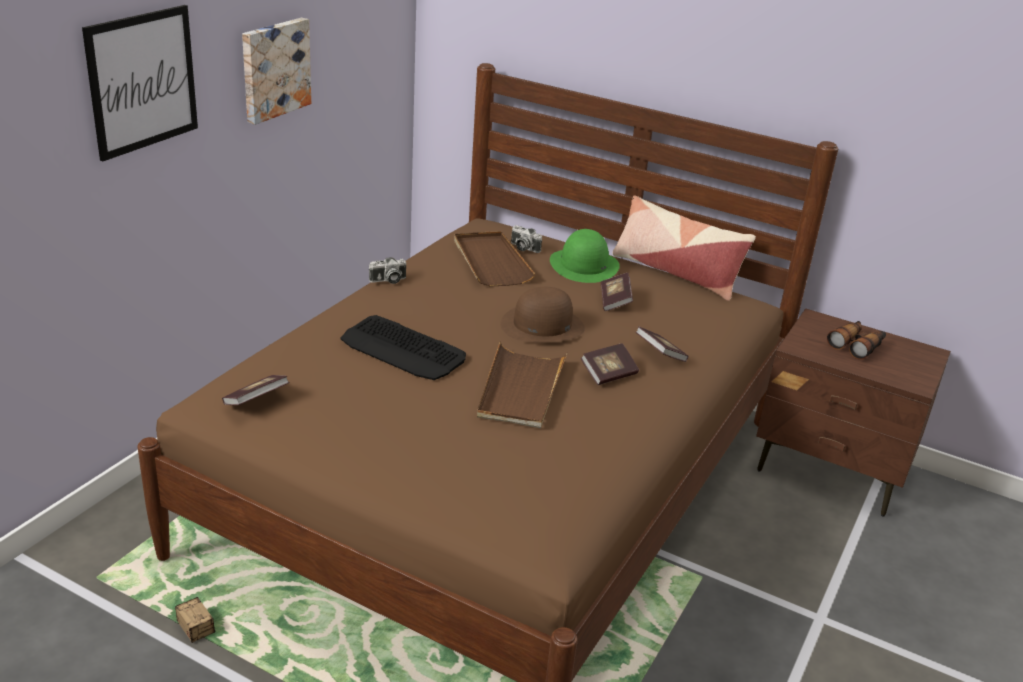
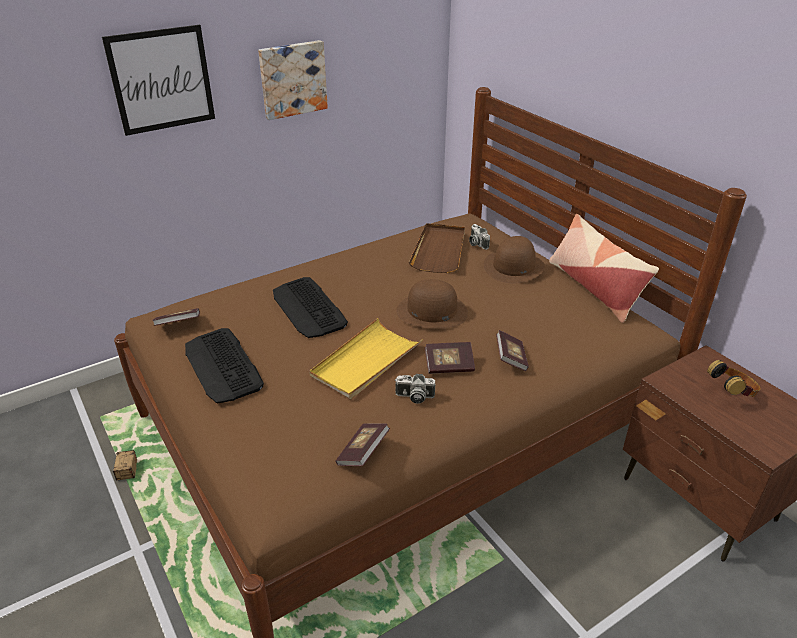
camera: 30 degrees right, 5 degrees up
camera [369,257,406,284] -> camera moved to [395,374,435,404]
brown tray [477,342,567,428] -> yellow tray [309,318,423,399]
green hat [550,229,620,283] -> brown hat [484,236,545,284]
book [600,273,633,311] -> book moved to [335,423,390,466]
binoculars [827,321,886,360] -> headphones [707,360,760,397]
none -> keyboard [185,328,264,403]

